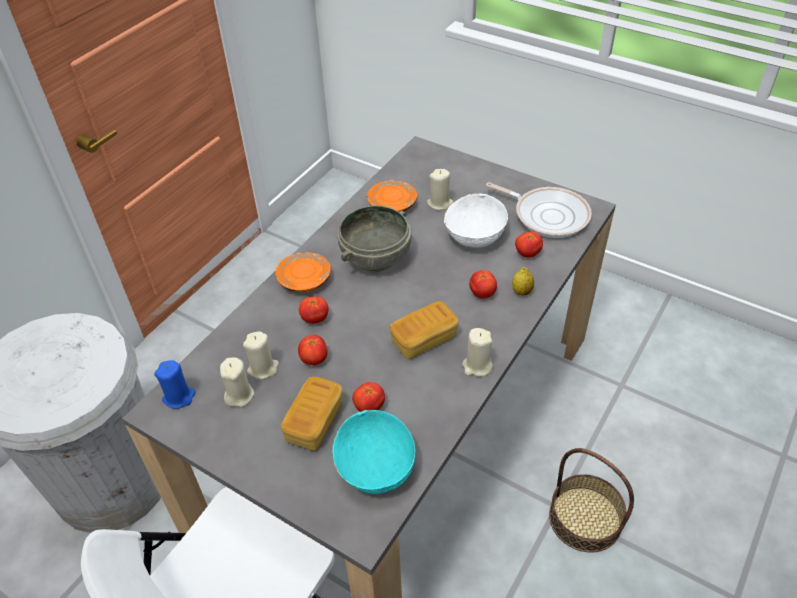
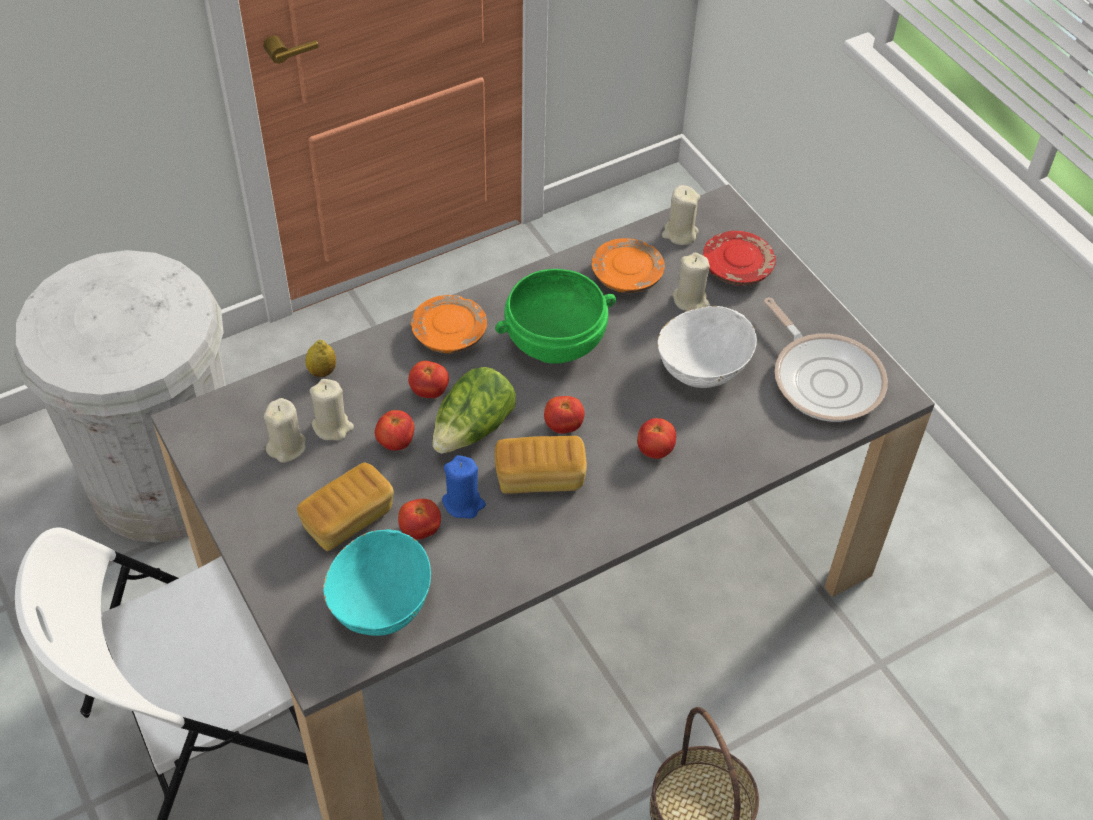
camera: 25 degrees right, 5 degrees up
blue candle [154,360,196,409] -> blue candle moved to [442,455,486,519]
grey bowl [338,205,412,272] -> green bowl [495,269,616,364]
beige candle [462,328,493,377] -> beige candle moved to [662,185,700,245]
lemon [512,267,534,296] -> lemon moved to [306,340,336,377]
tomato [515,231,543,258] -> tomato moved to [544,396,585,434]
none -> lettuce [432,367,516,453]
none -> red plate [703,231,776,286]

